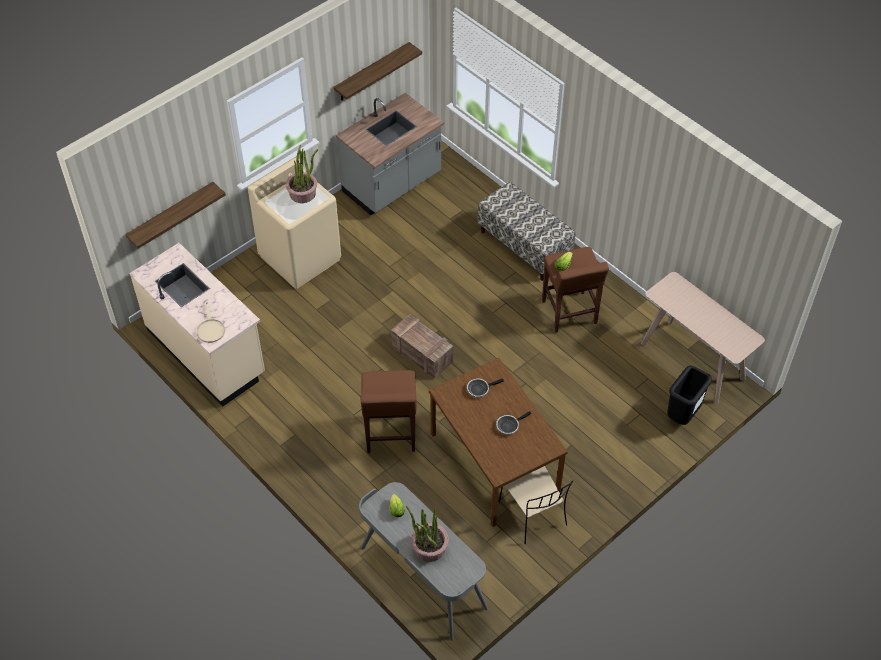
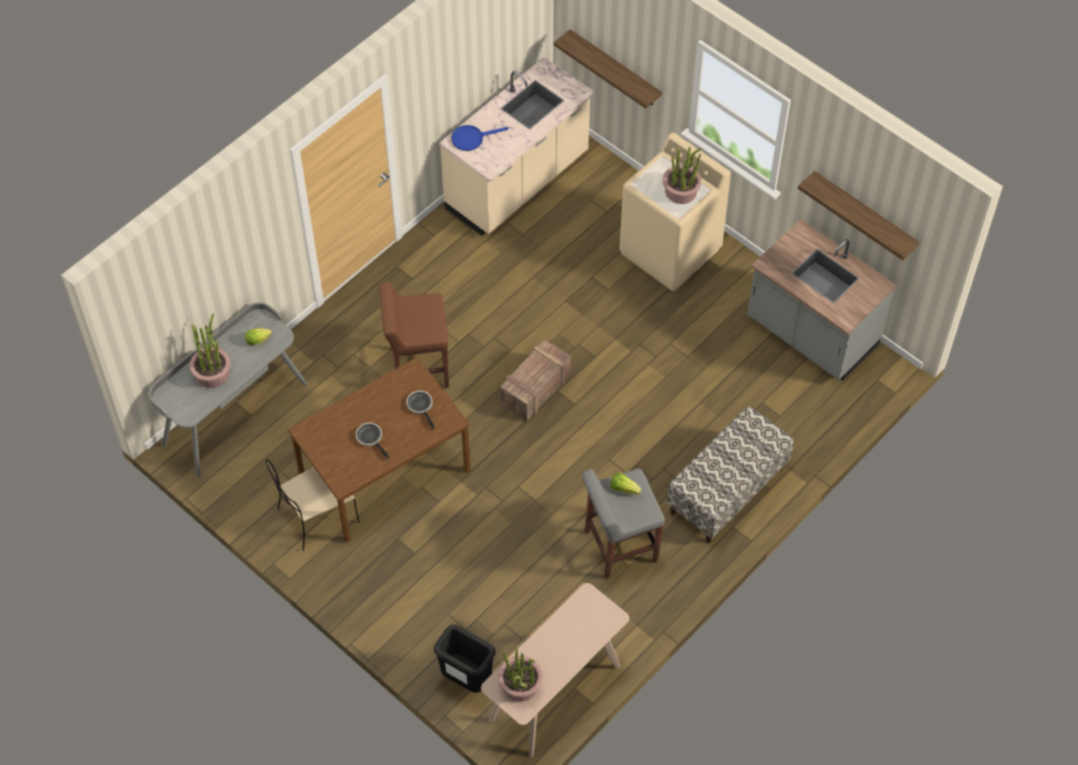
camera: 85 degrees right, 5 degrees up
beige frying pan [197,301,225,343] -> blue frying pan [451,125,508,151]
brown stool [542,247,609,333] -> grey stool [582,469,665,579]
none -> potted plant [498,646,543,702]

